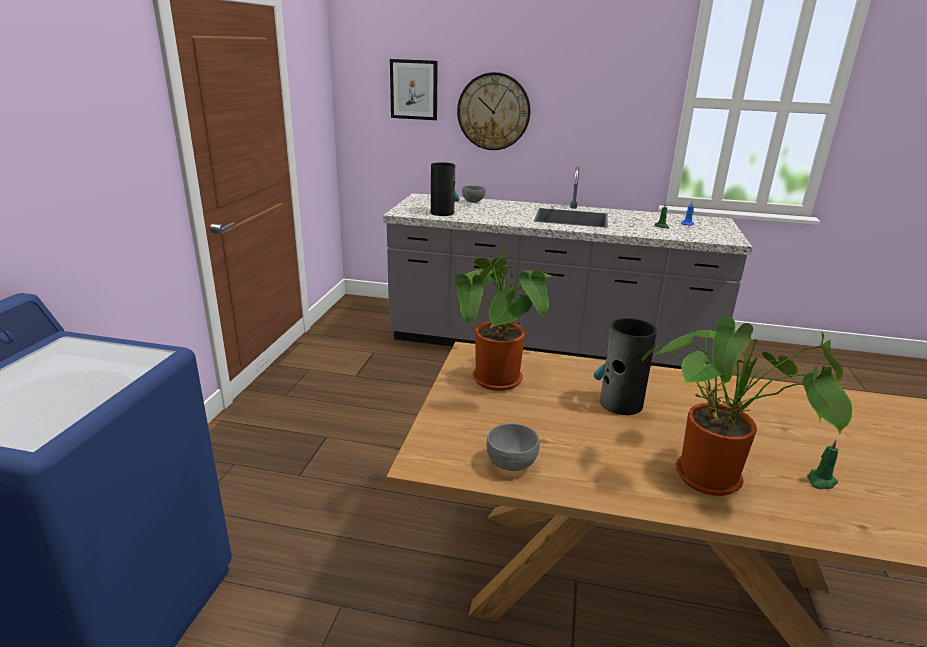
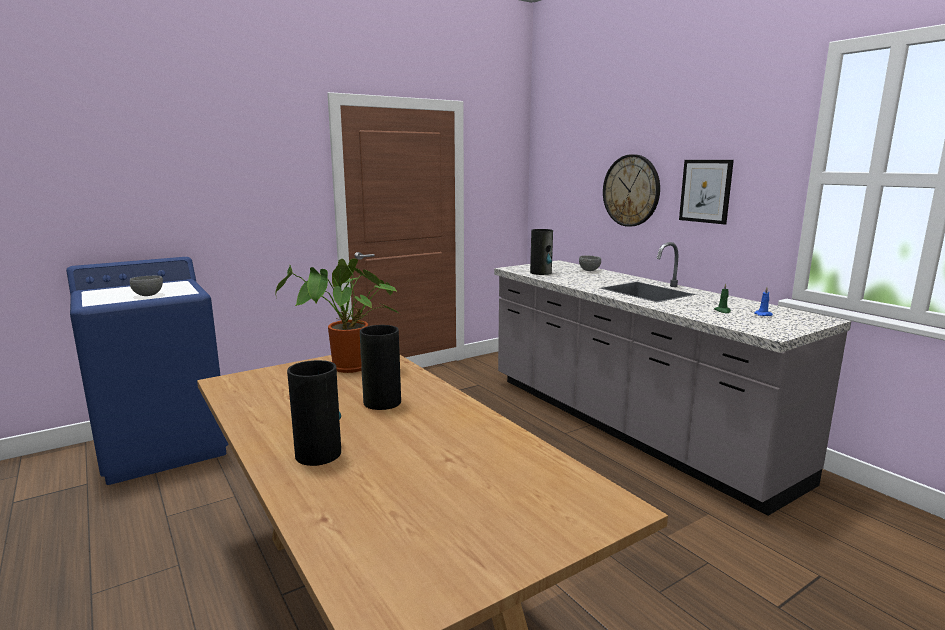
camera: 45 degrees right, 10 degrees down
picture [390,59,438,120] -> picture moved to [679,160,734,225]
grey bowl [487,424,540,471] -> grey bowl moved to [130,276,163,296]
potted plant [642,316,852,496] -> vase [287,360,341,466]
green candle [807,440,838,489] -> none

